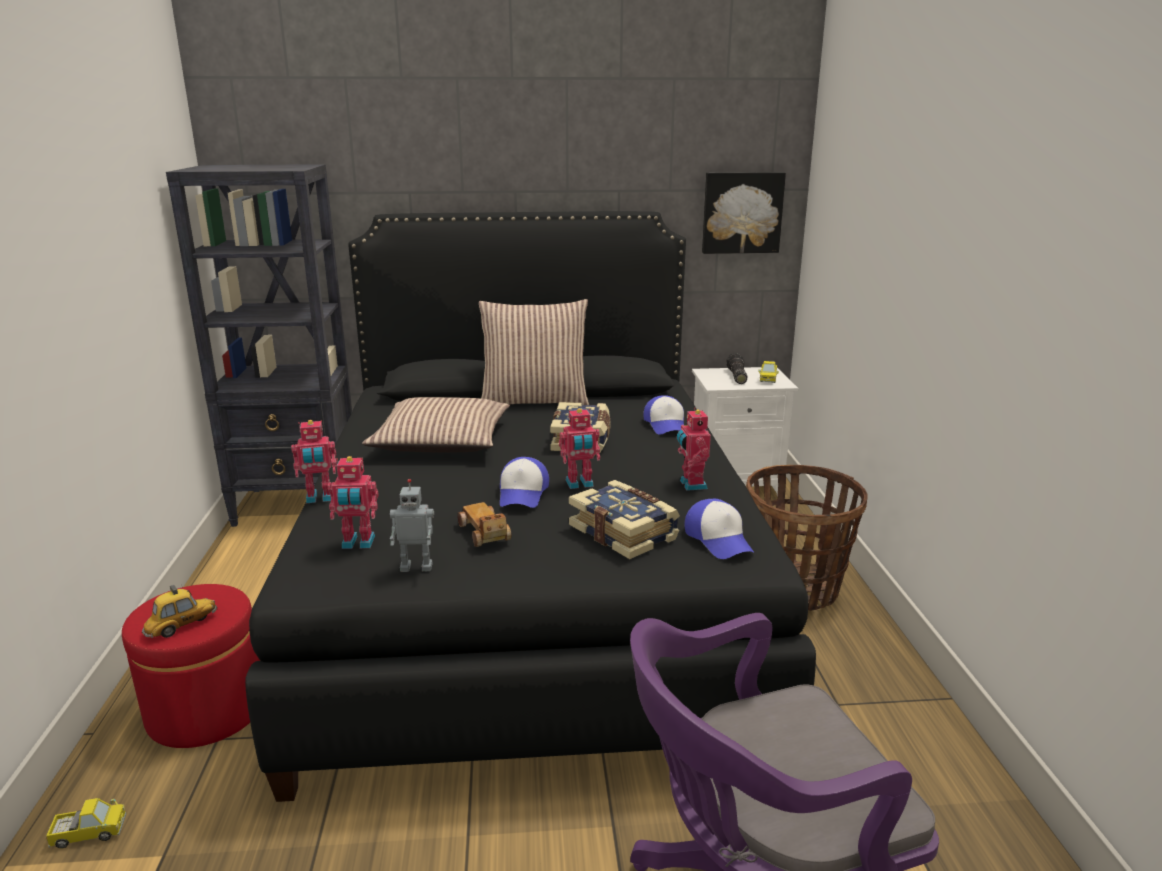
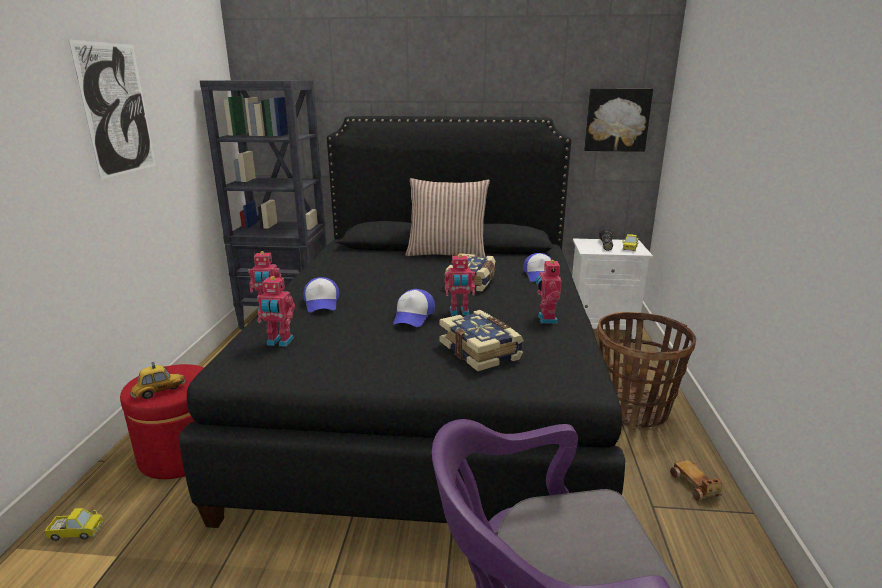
camera: 10 degrees right, 0 degrees up
pillow [362,397,510,453] -> none
toy robot [390,479,434,572] -> none
toy car [457,502,511,547] -> toy car moved to [670,460,722,501]
cap [685,499,754,559] -> cap moved to [304,277,339,313]
none -> picture [68,39,156,180]

